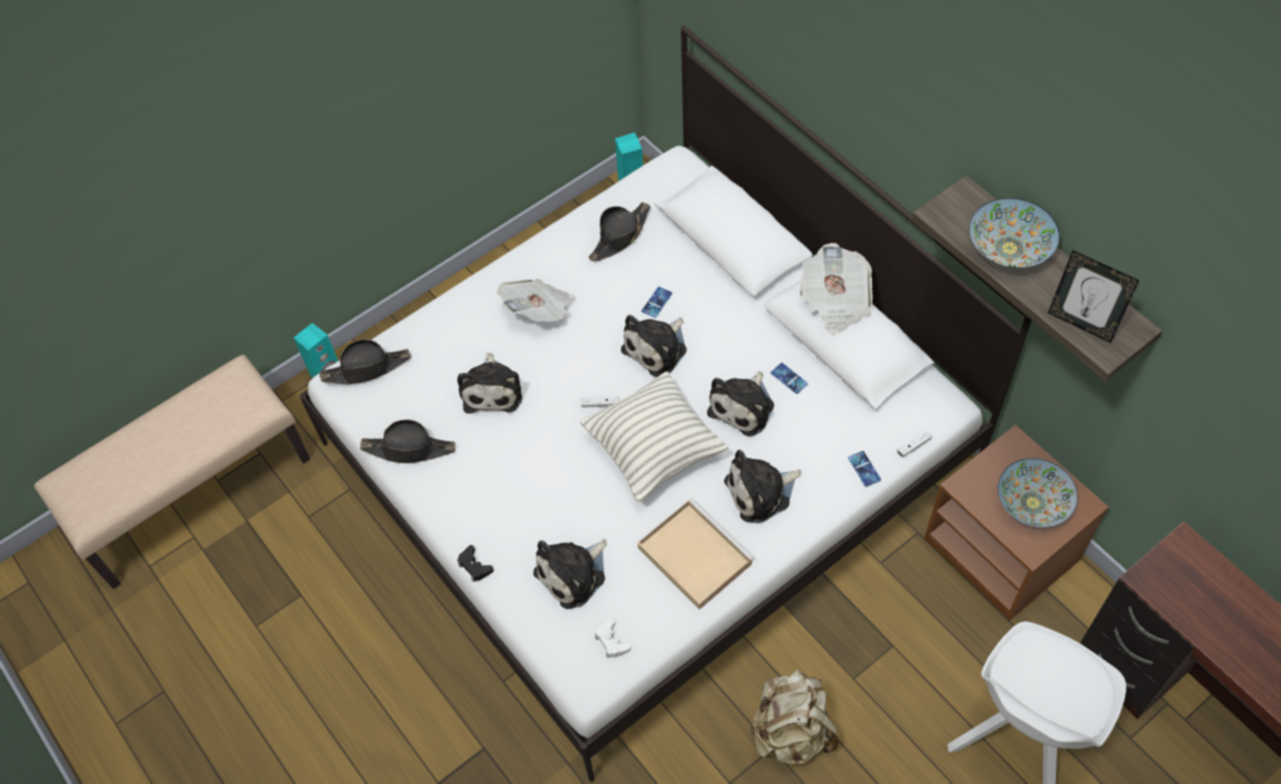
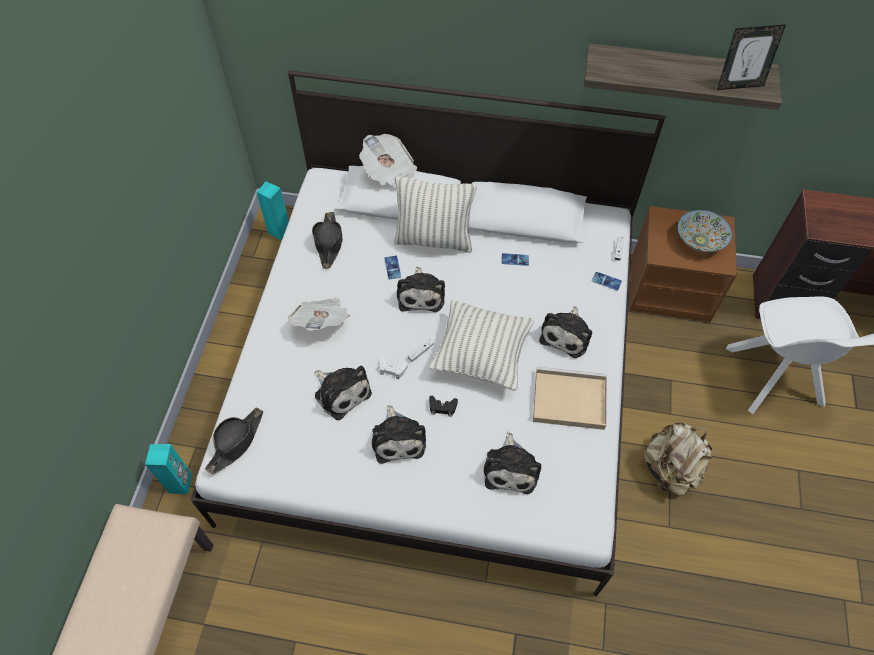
camera: 45 degrees left, 0 degrees up
black hat [360,420,455,463] -> none
black game controller [457,545,494,582] -> black game controller moved to [429,396,458,417]
white game controller [595,619,630,658] -> white game controller moved to [379,356,408,379]
plush toy [707,371,774,436] -> plush toy moved to [372,405,426,464]
newspaper [800,243,873,335] -> newspaper moved to [359,134,417,188]
bowl [969,198,1060,268] -> none
none -> pillow [394,176,477,253]

